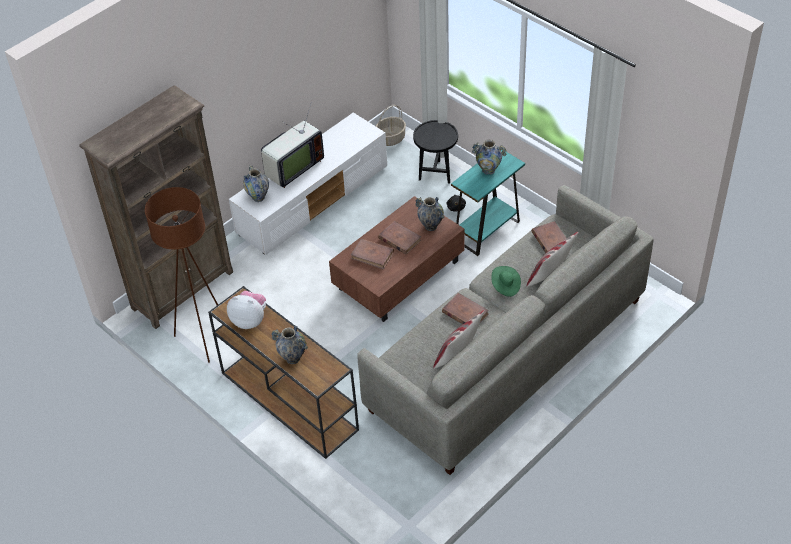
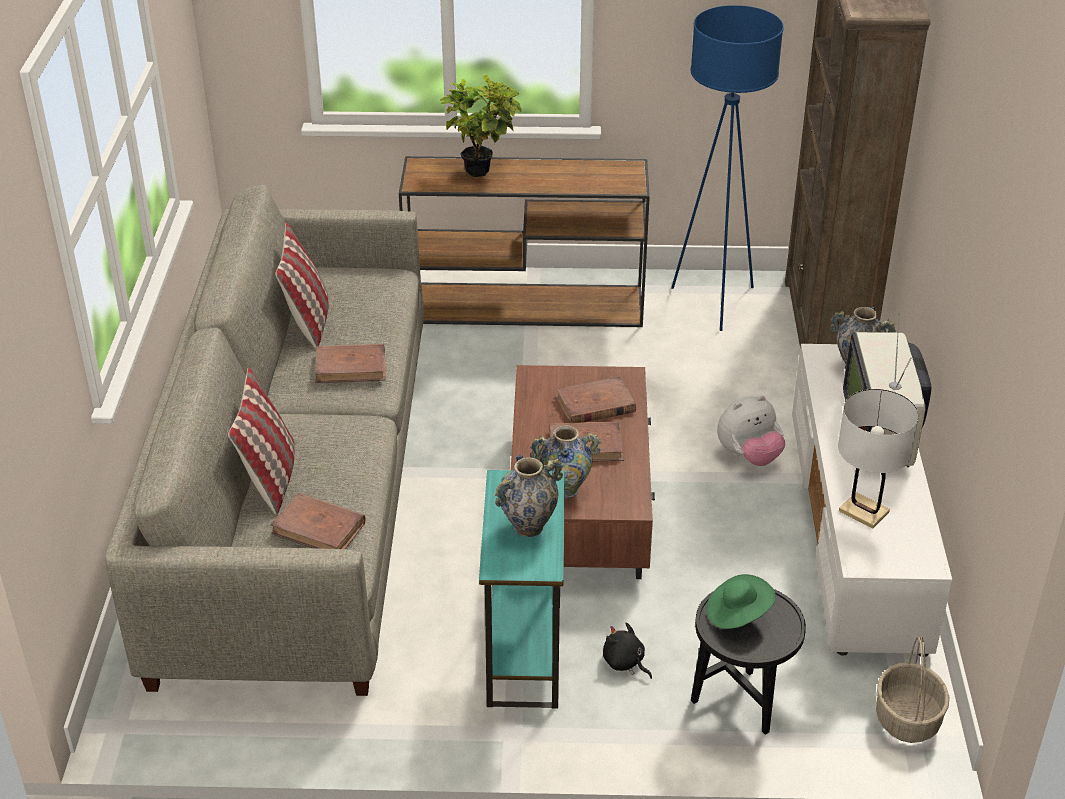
camera: 135 degrees right, 10 degrees down
brown floor lamp [145,187,218,363] -> blue floor lamp [671,5,784,331]
plush toy [227,291,266,329] -> plush toy moved to [717,395,785,466]
vase [271,326,308,364] -> potted plant [440,74,521,177]
green hat [491,266,521,297] -> green hat moved to [707,574,776,629]
none -> white table lamp [838,389,919,528]

